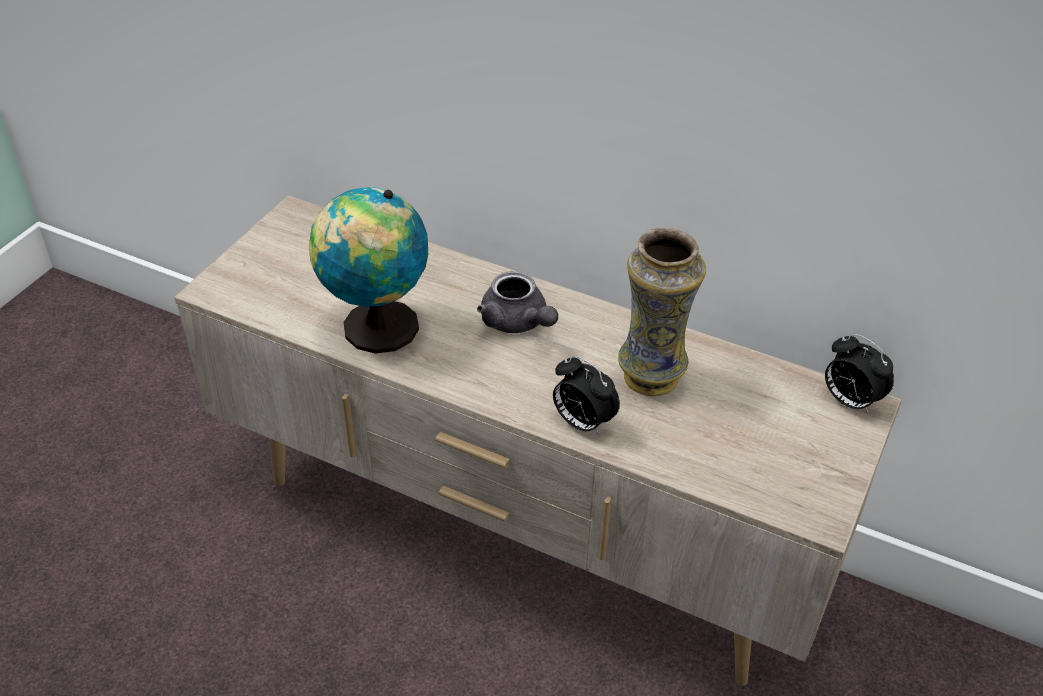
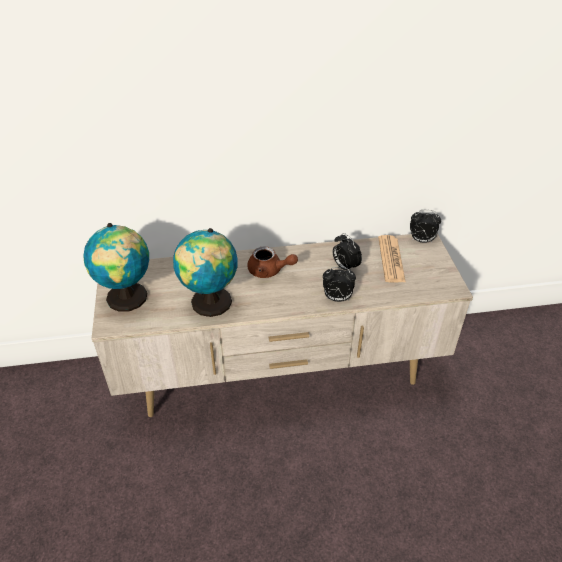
camera: 35 degrees left, 0 degrees up
grey teapot [477,272,558,333] -> brown teapot [247,246,298,278]
vase [618,228,706,396] -> alarm clock [333,233,362,271]
none -> globe [83,223,149,312]
none -> newspaper [378,235,406,282]

